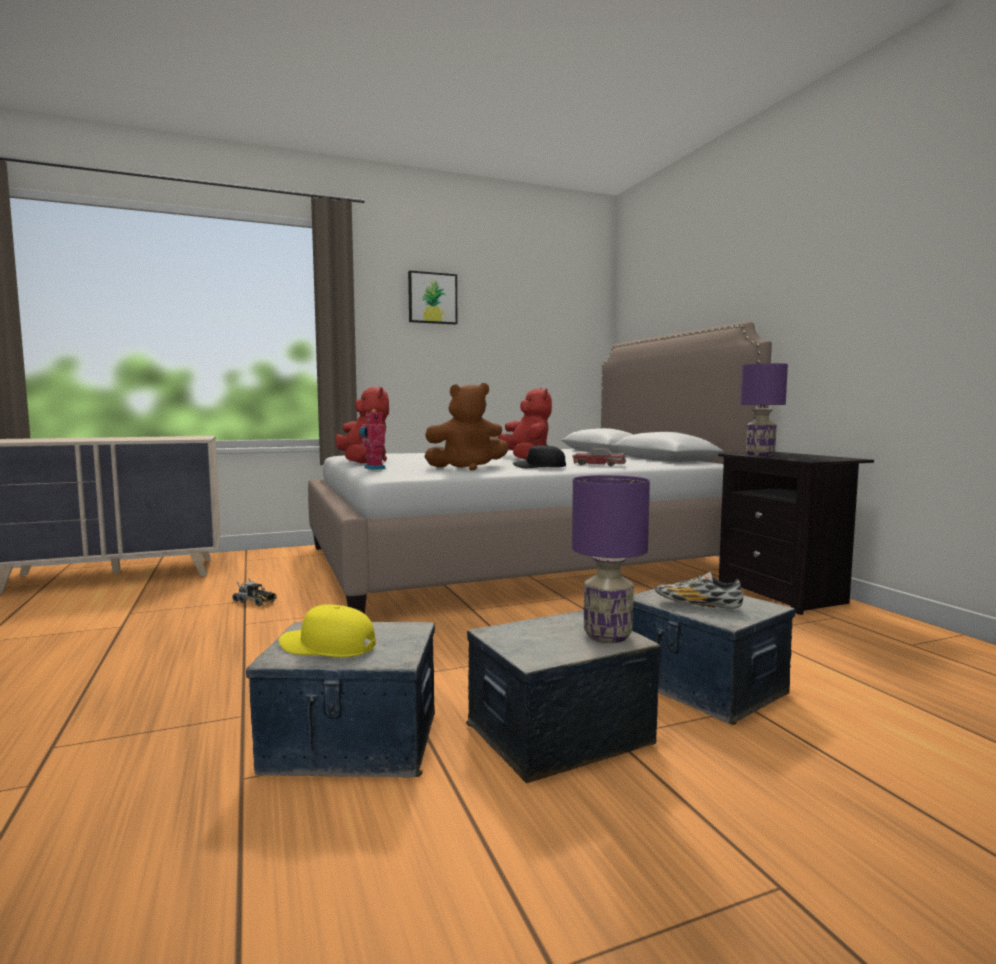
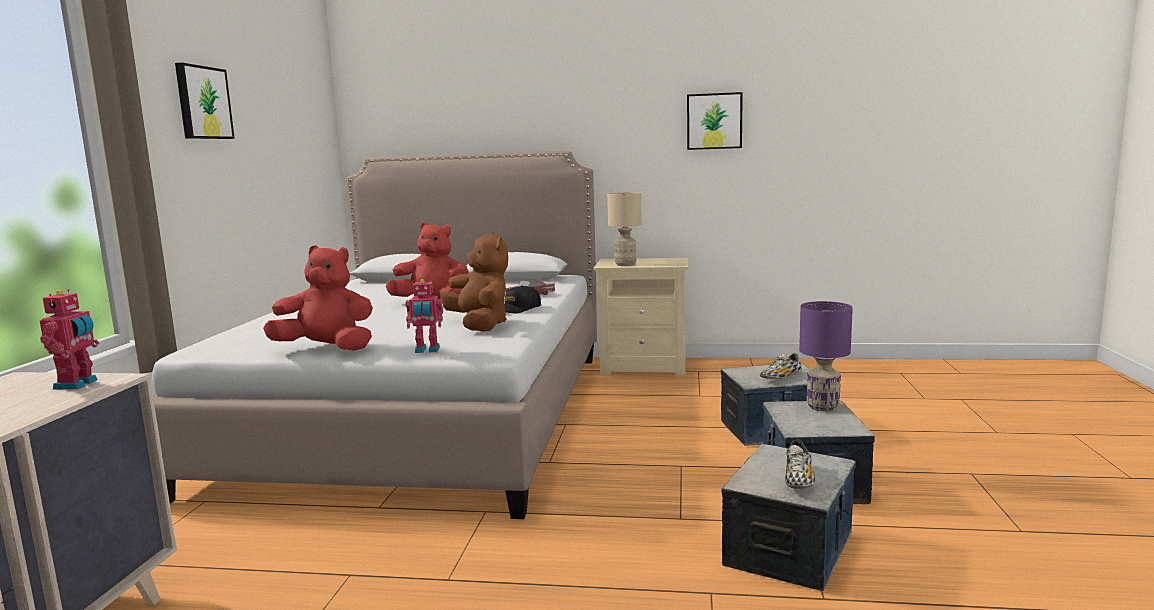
camera: 60 degrees left, 5 degrees up
toy truck [232,578,276,606] -> none
yellow cap [279,604,376,657] -> shoe [785,439,815,489]
brown plush toy [425,383,509,471] -> brown plush toy turned 45 degrees counterclockwise [440,232,508,332]
black nightstand [718,452,874,615] -> beige nightstand [593,258,688,376]
purple table lamp [740,363,788,456] -> beige table lamp [607,192,642,266]
none -> toy robot [39,289,99,390]
none -> picture [687,92,743,150]

